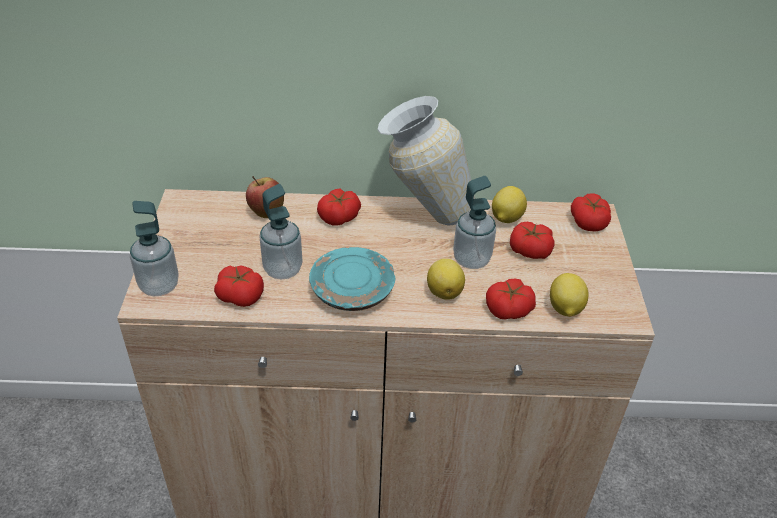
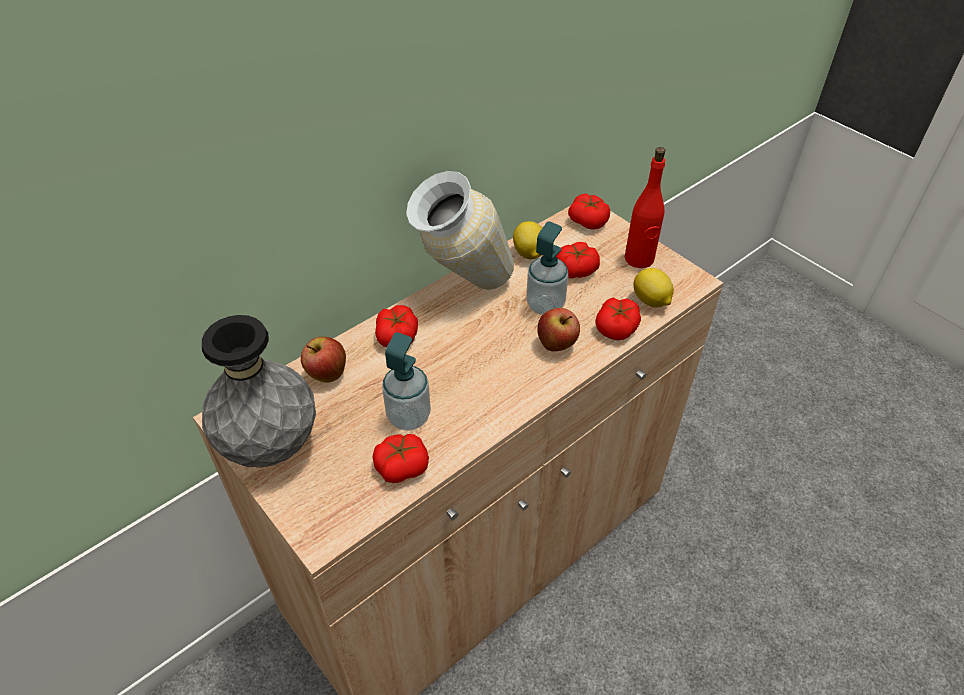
camera: 40 degrees left, 5 degrees up
soap dispenser [130,201,179,296] -> none
turquoise plate [309,247,395,311] -> none
lemon [427,259,465,300] -> apple [537,308,580,351]
none -> grey vase [202,315,316,467]
none -> red bottle [625,147,666,268]

